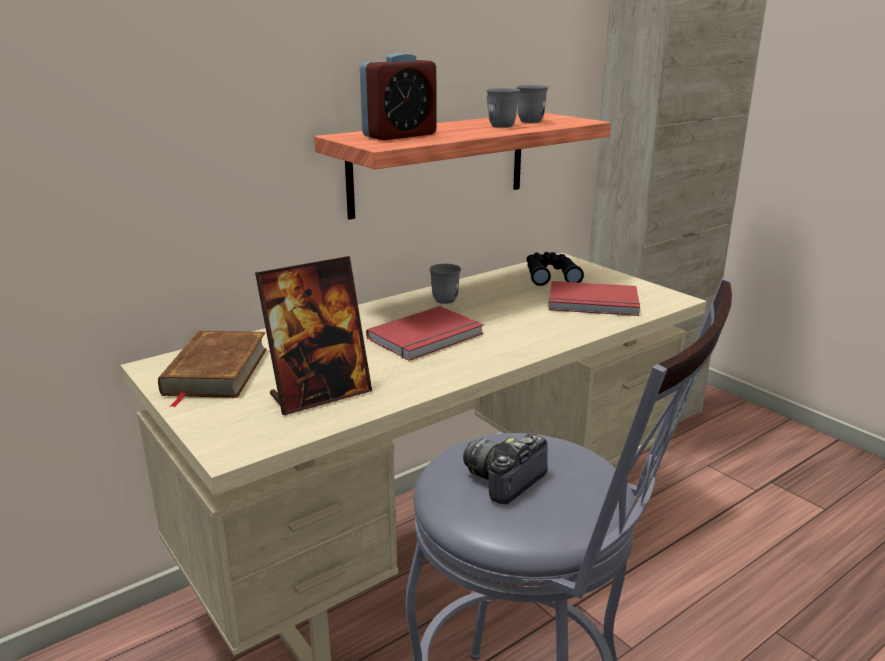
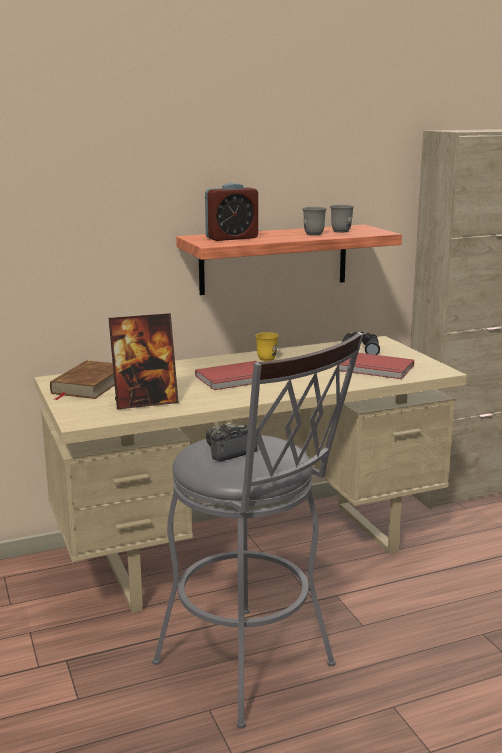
camera: 15 degrees right, 5 degrees down
grey mug [429,264,461,304] -> yellow mug [255,332,279,361]

